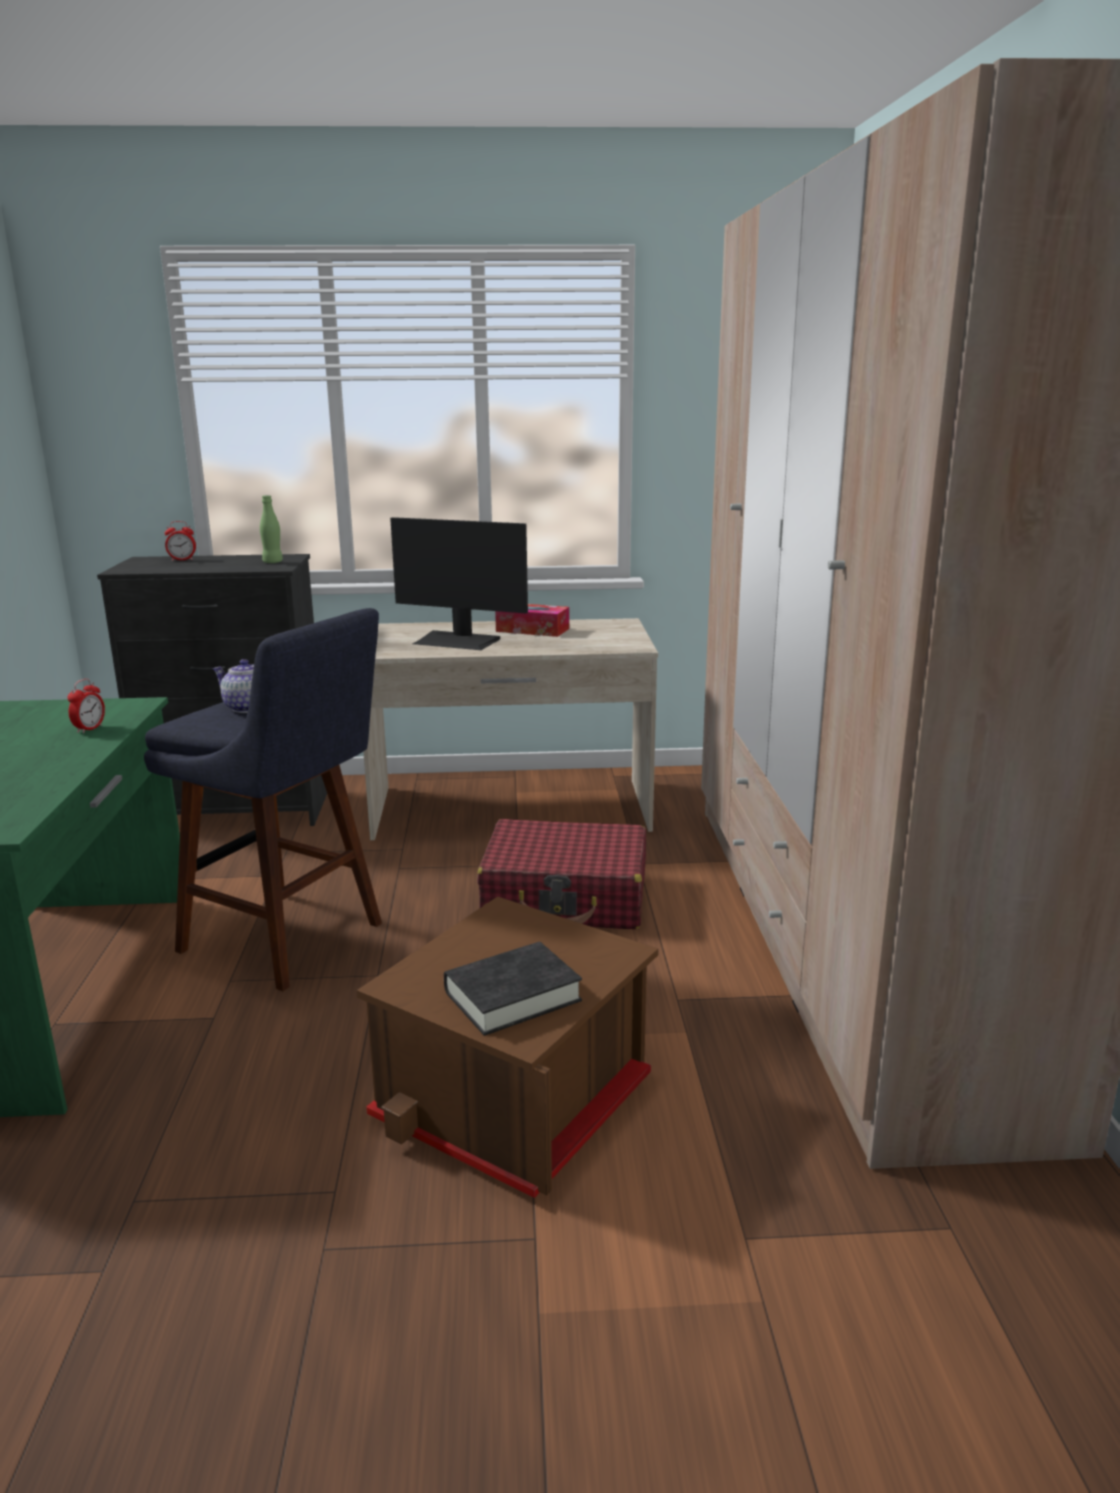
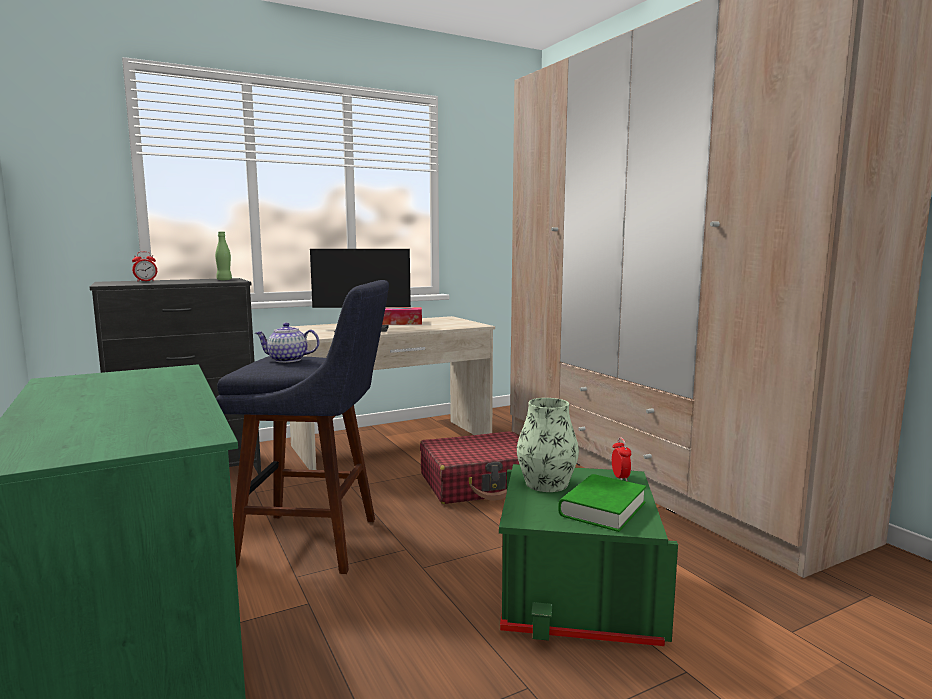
camera: 25 degrees left, 10 degrees down
alarm clock [67,679,105,734] -> alarm clock moved to [612,437,631,481]
brown storage box [356,897,658,1198] -> green storage box [499,464,678,646]
black book [444,942,582,1036] -> green book [558,474,646,532]
none -> vase [517,398,579,492]

